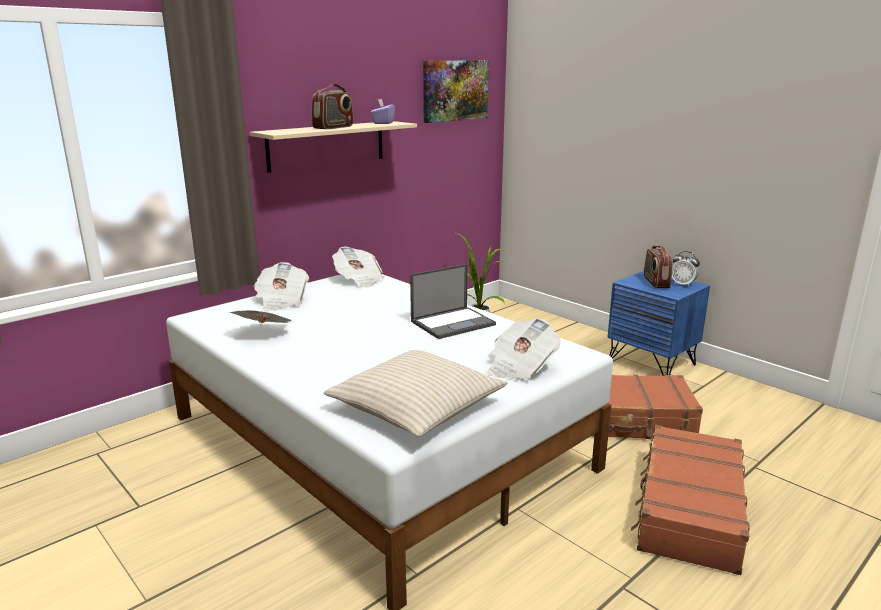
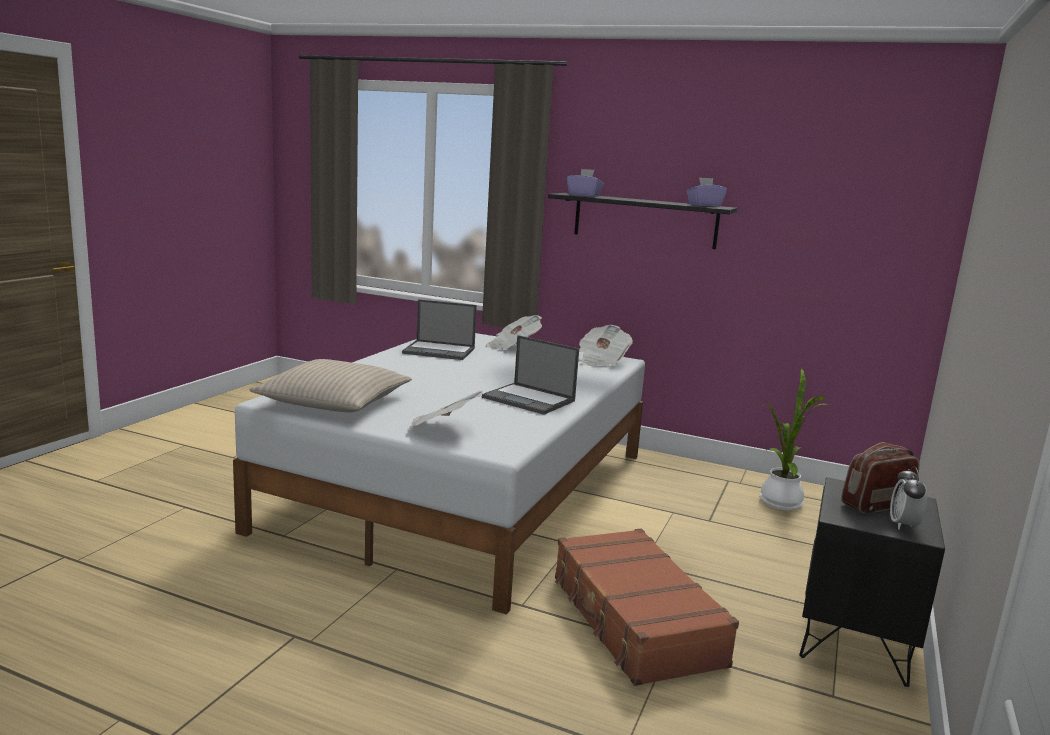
camera: 65 degrees right, 5 degrees down
newspaper [229,310,292,323] -> laptop [402,299,477,360]
beige shelf [250,121,417,173] -> black shelf [548,193,738,249]
radio [312,84,354,129] -> none
picture [423,61,489,123] -> none
blue nightstand [608,271,710,376] -> black nightstand [799,477,945,687]
brown suitcase [631,425,750,575] -> none
none -> purple tissue box [567,169,604,197]

